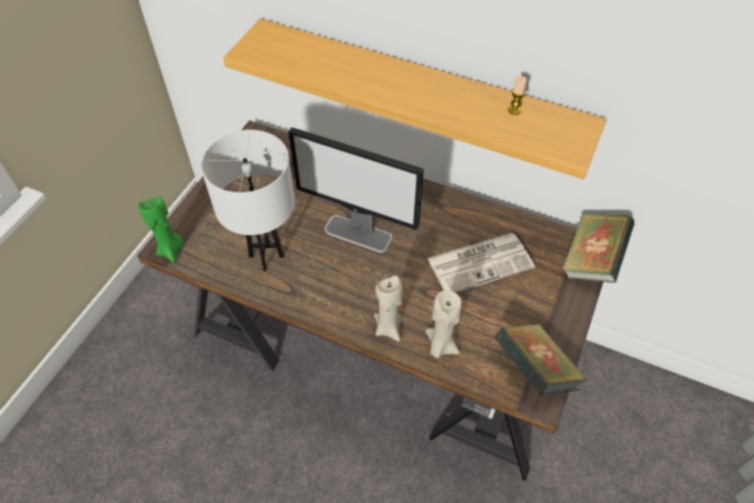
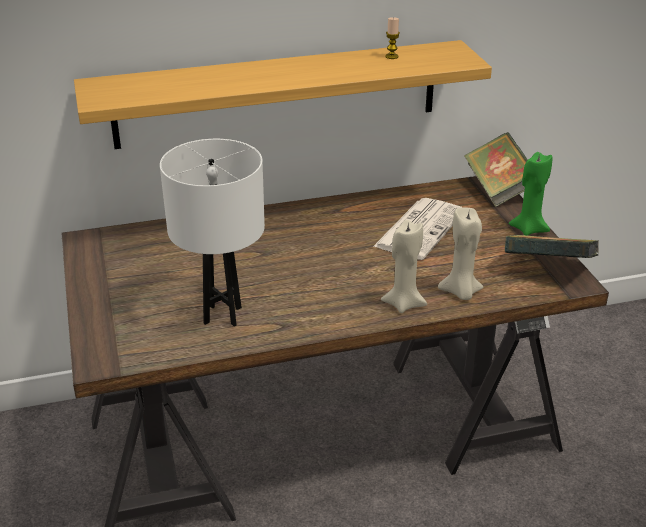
camera: 40 degrees left, 20 degrees down
green candle [138,196,184,263] -> green candle moved to [508,152,552,236]
monitor [288,127,424,253] -> none

